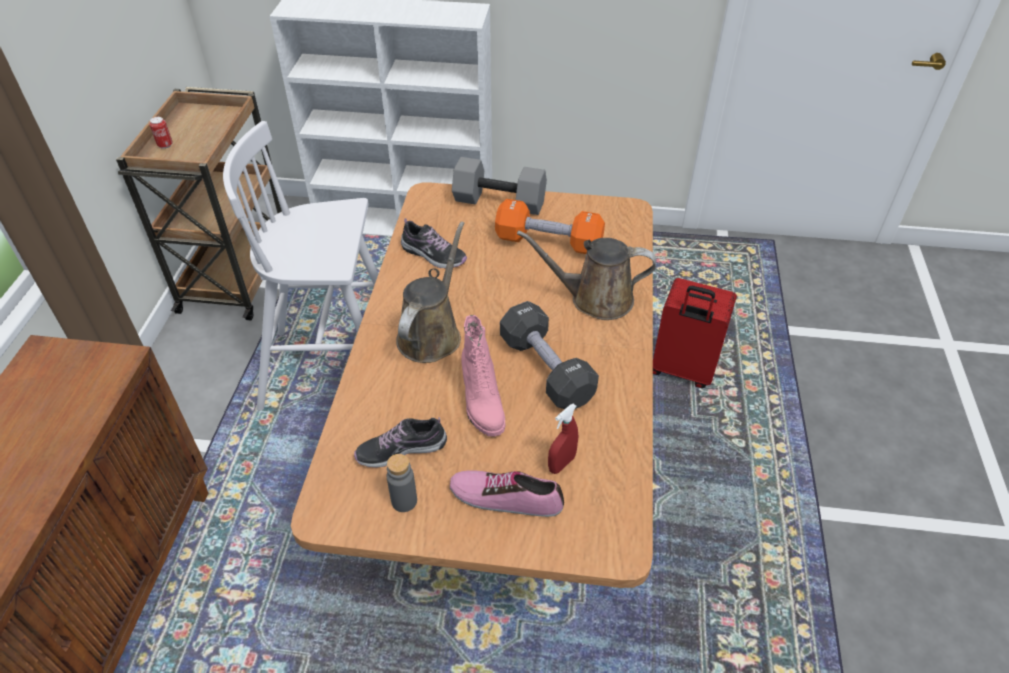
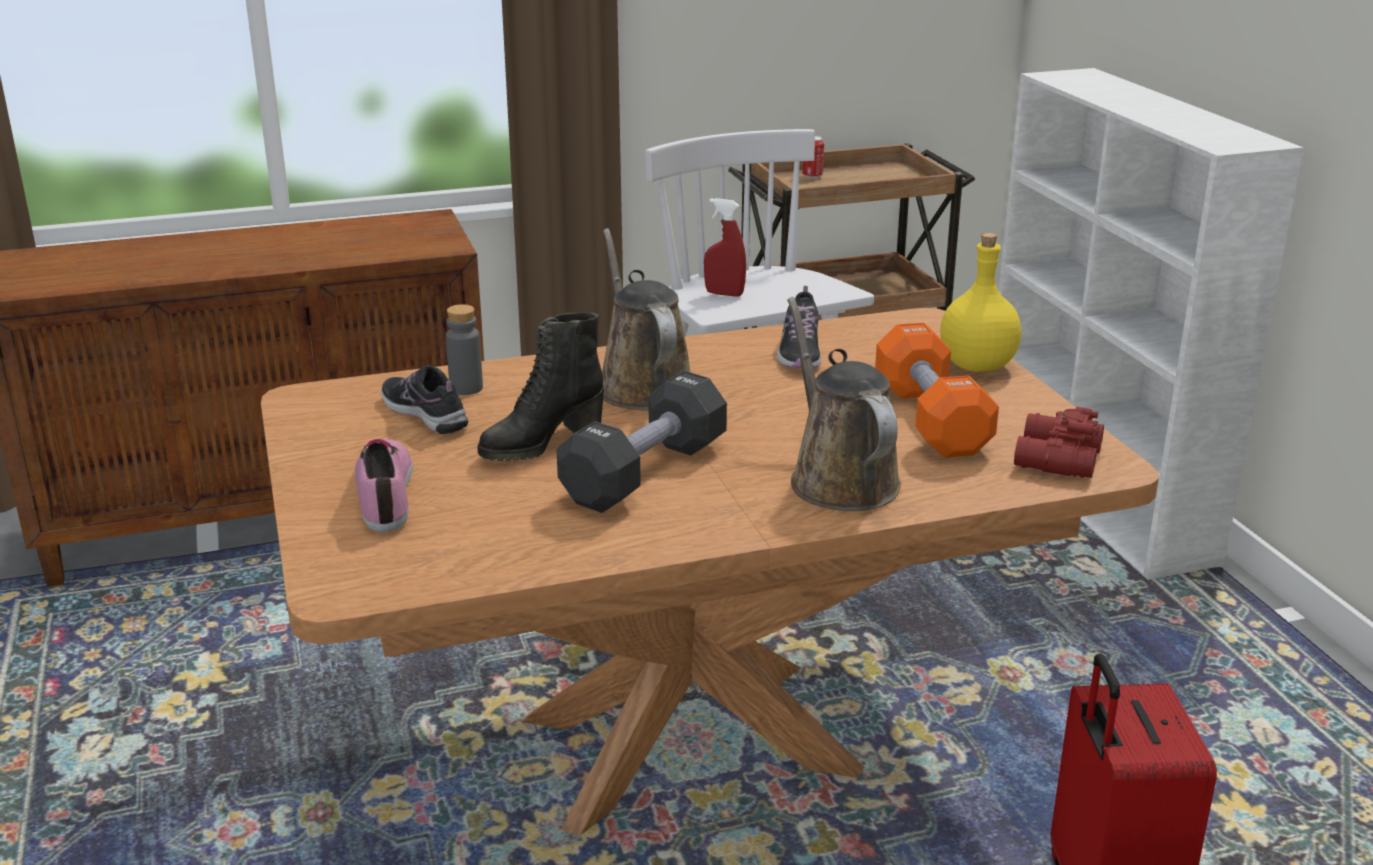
camera: 65 degrees right, 20 degrees down
grey bottle [387,454,417,512] -> grey bottle moved to [446,304,483,395]
brown watering can [396,222,465,363] -> brown watering can turned 105 degrees counterclockwise [602,228,690,410]
grey dumbbell [452,157,547,215] -> yellow bottle [940,233,1021,372]
pink boot [461,315,505,436] -> black boot [478,313,604,461]
red spray bottle [548,404,579,474] -> red spray bottle moved to [704,198,746,297]
none -> red binoculars [1014,407,1104,478]

